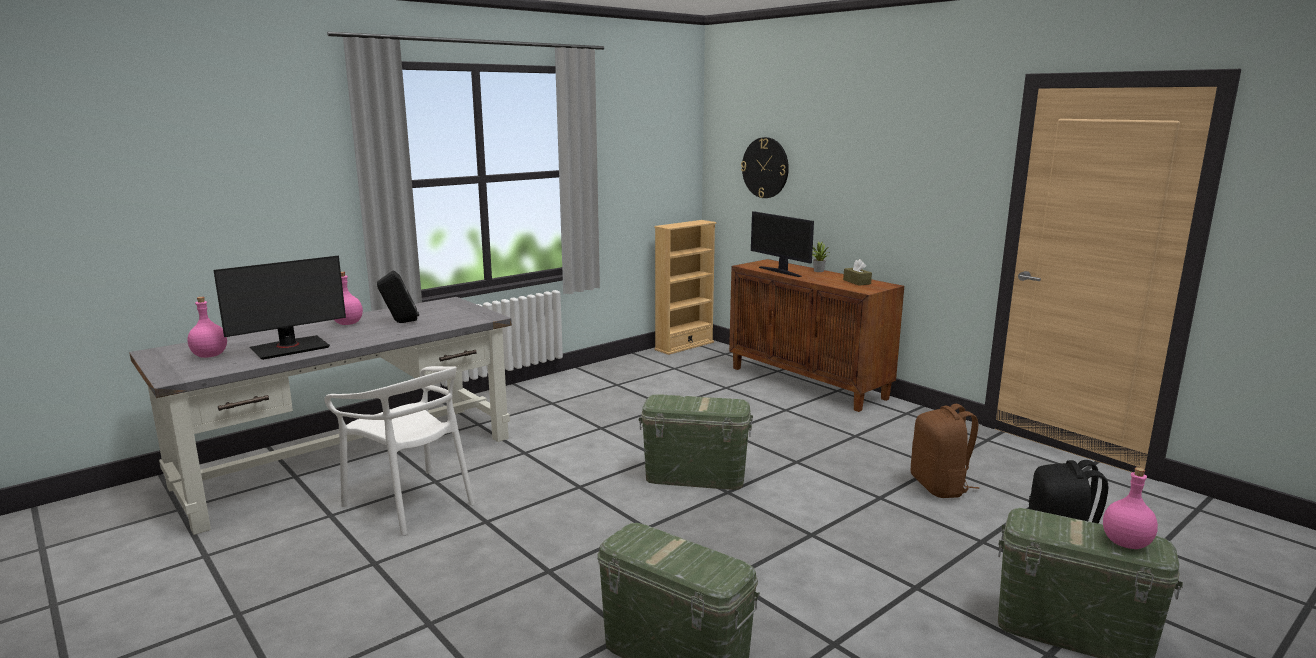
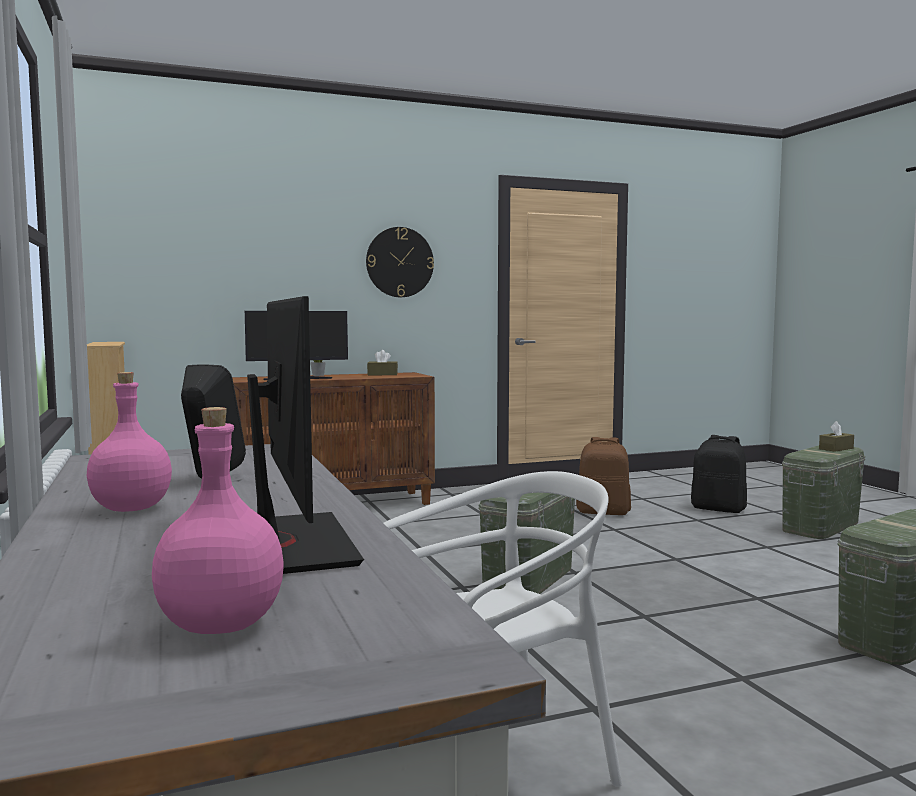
camera: 70 degrees left, 10 degrees down
wall clock [741,137,789,198] -> wall clock moved to [366,227,434,297]
pink bottle [1103,467,1158,549] -> brown tissue box [819,421,854,452]

